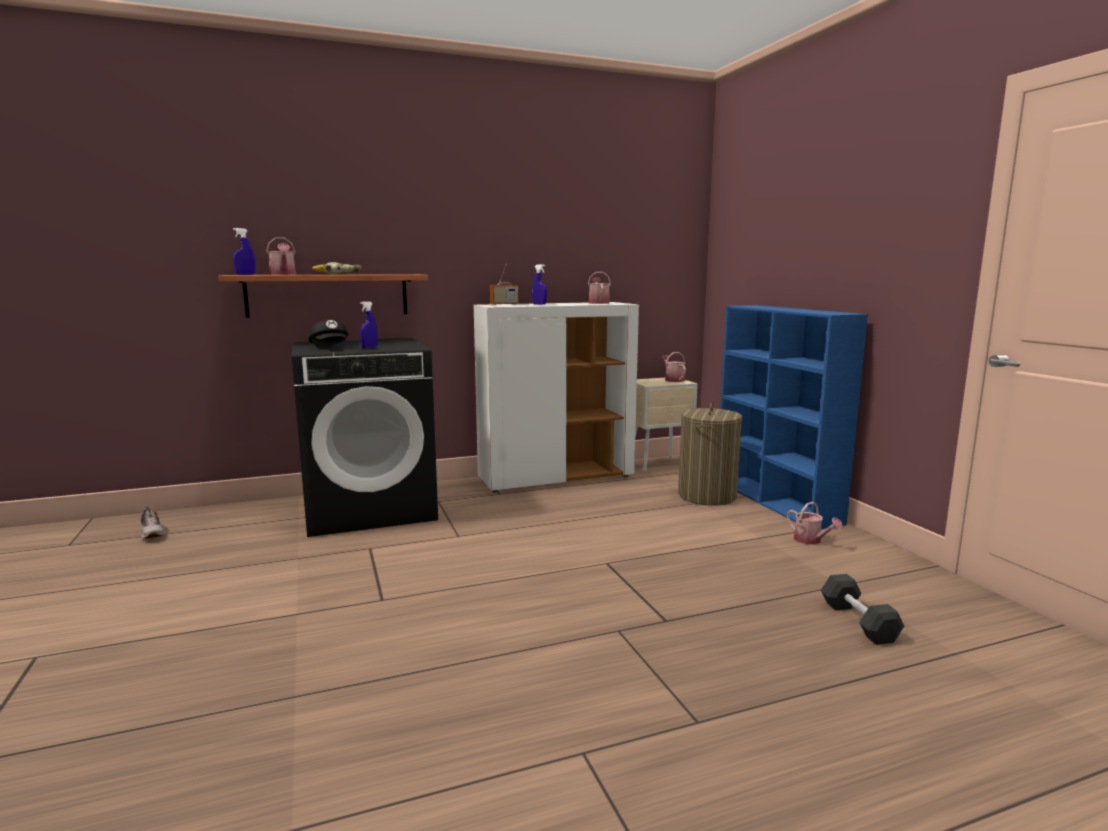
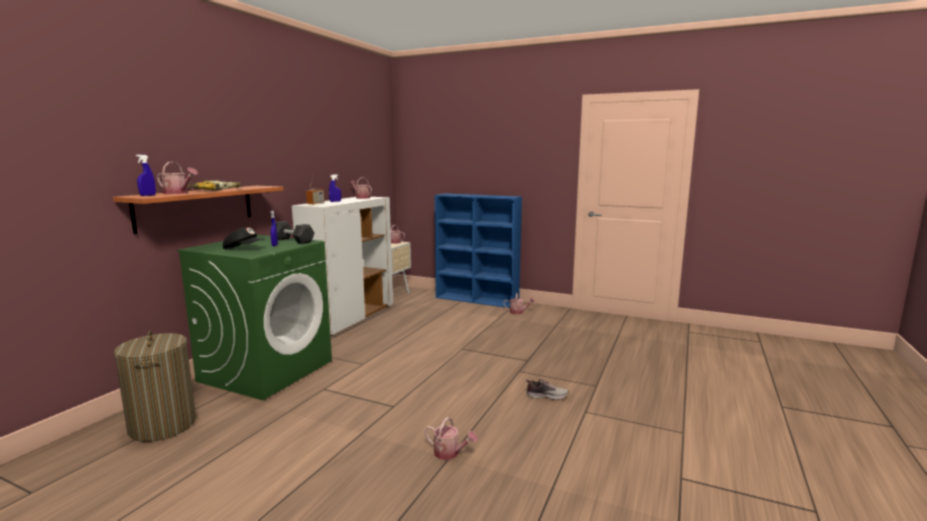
camera: 45 degrees left, 0 degrees up
shoe [141,506,166,539] -> shoe moved to [526,379,569,400]
black washing machine [292,337,438,537] -> green washing machine [177,235,332,400]
laundry basket [678,400,742,506] -> laundry basket moved to [114,330,196,442]
black dumbbell [821,574,904,645] -> black dumbbell moved to [270,221,314,244]
none -> watering can [425,417,478,460]

